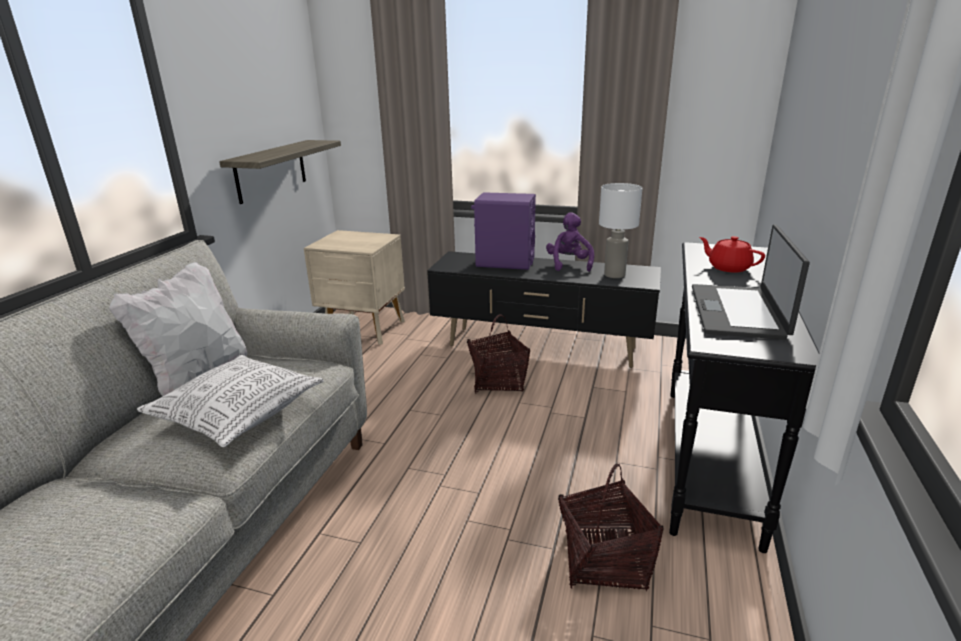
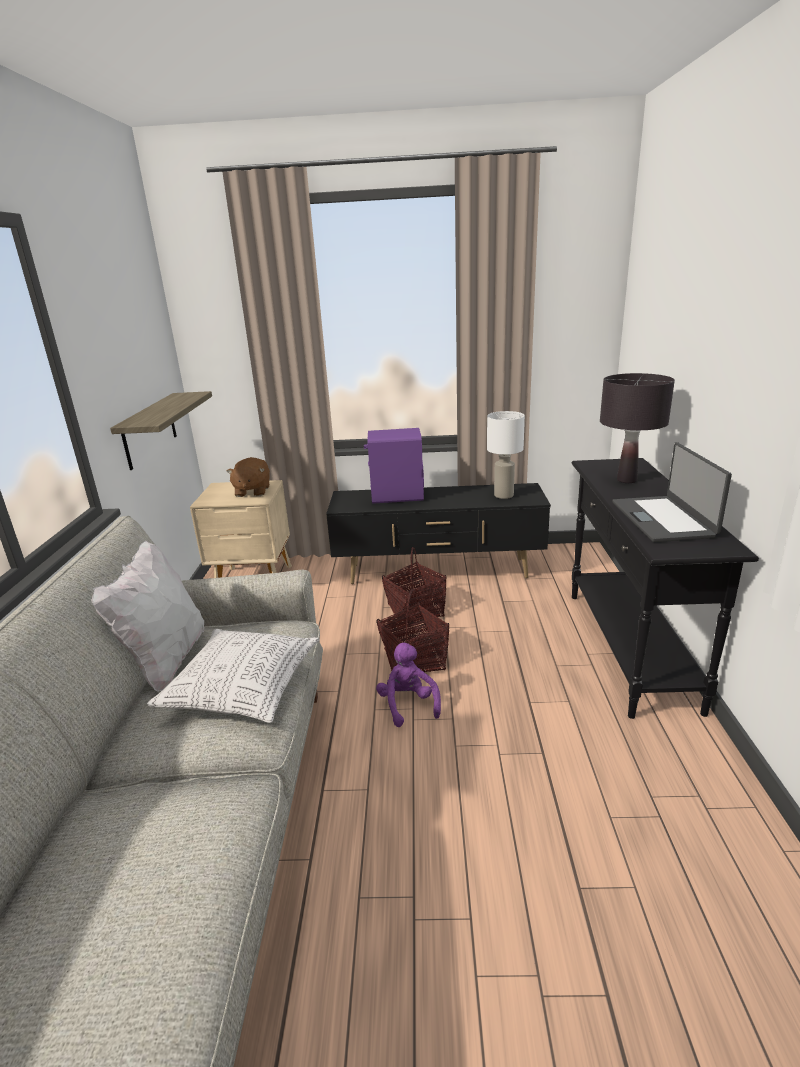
camera: 15 degrees left, 0 degrees up
purple plush toy [546,212,594,272] -> purple plush toy moved to [376,643,441,727]
basket [558,463,663,591] -> basket moved to [376,589,449,672]
red teapot [699,236,765,273] -> black table lamp [600,373,675,483]
none -> brown plush toy [226,457,270,497]

